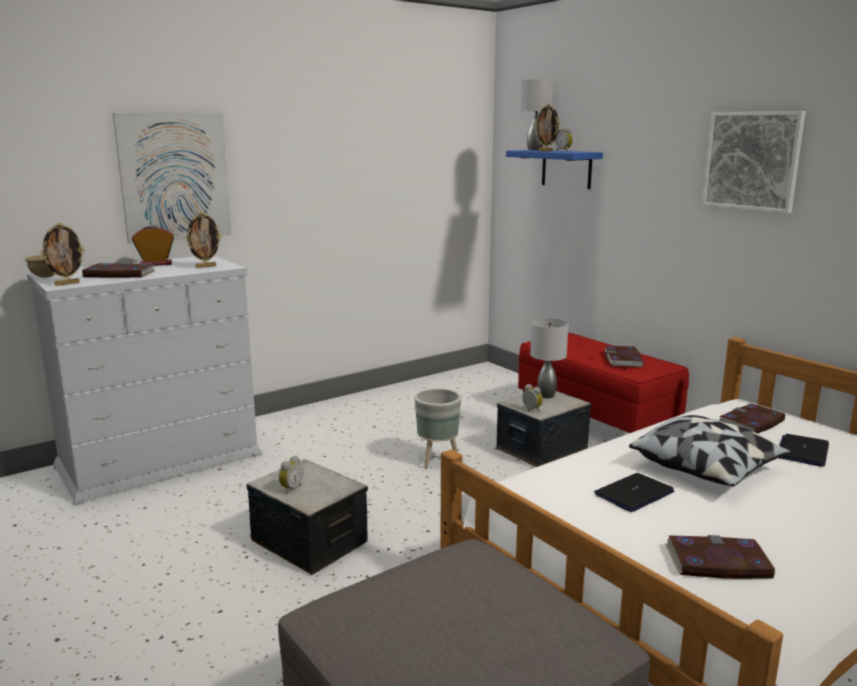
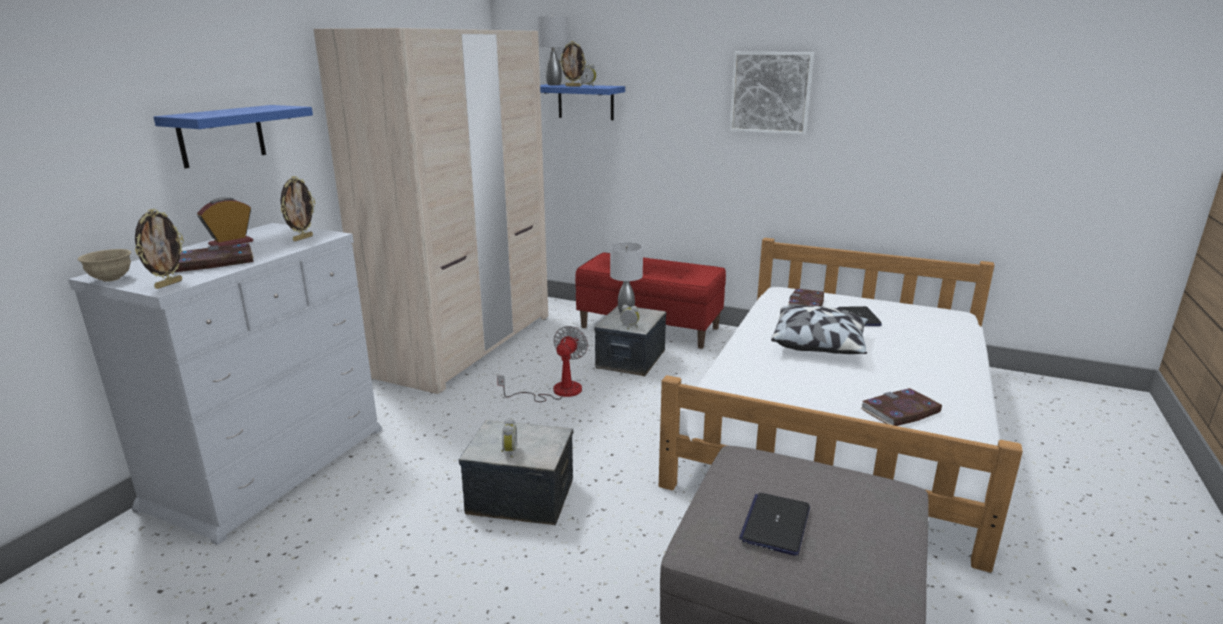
camera: 30 degrees left, 5 degrees up
picture [113,113,232,244] -> blue shelf [154,105,313,169]
grey planter [414,388,461,469] -> fan [497,326,588,402]
laptop [594,473,674,512] -> laptop moved to [739,493,810,556]
book [605,346,644,367] -> none
none -> beige wardrobe [313,28,548,394]

